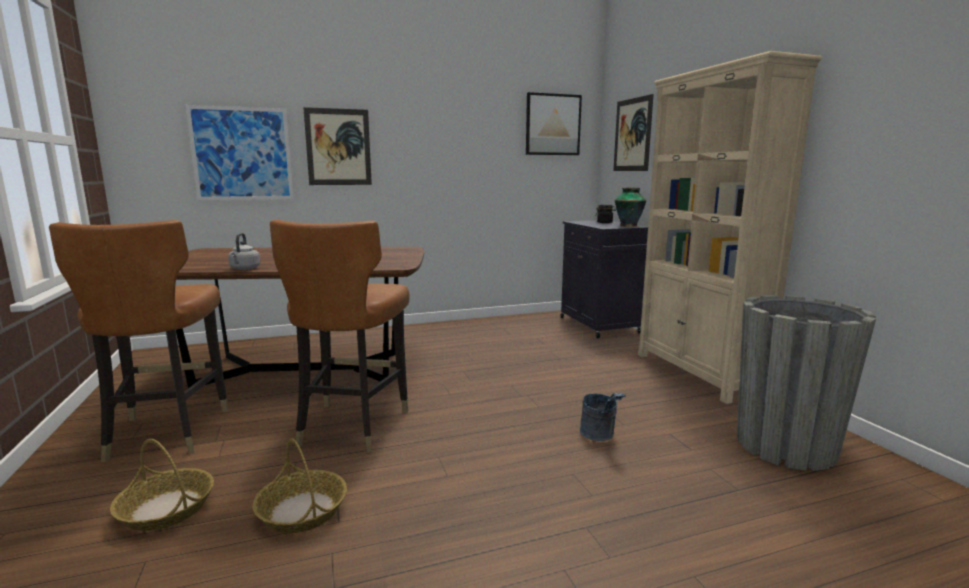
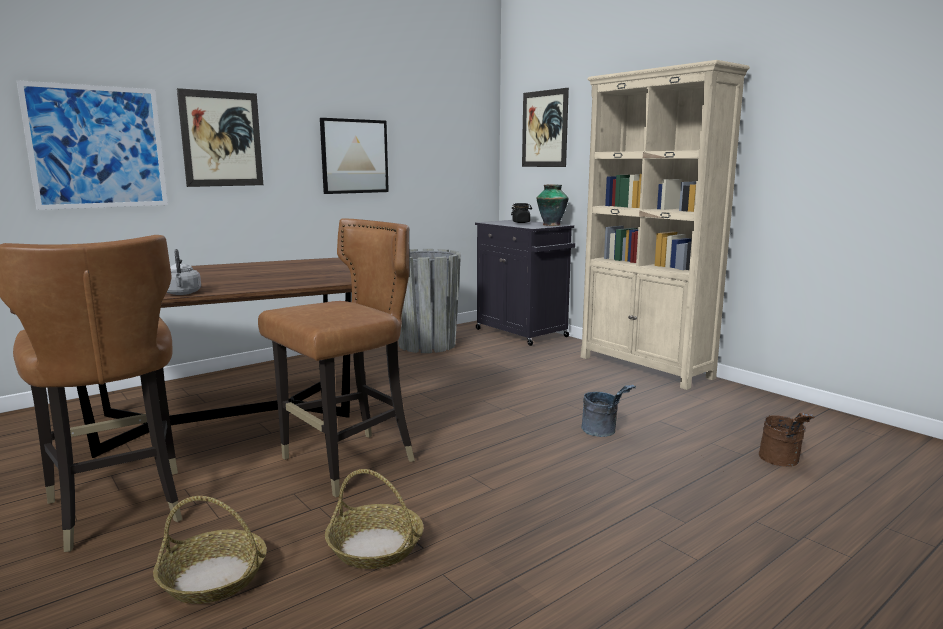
camera: 20 degrees left, 0 degrees up
brown chair [270,219,410,453] -> brown chair turned 120 degrees counterclockwise [258,218,415,497]
picture [526,92,582,155] -> picture moved to [320,118,389,194]
grey planter [737,295,876,471] -> grey planter moved to [398,249,461,353]
none -> brown bucket [759,413,815,467]

